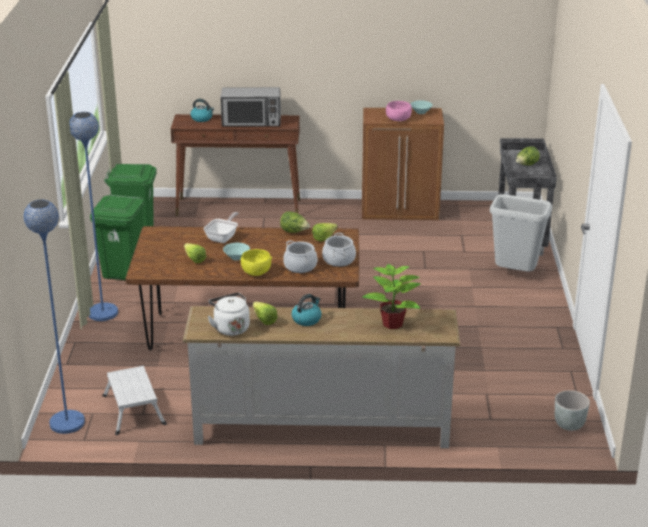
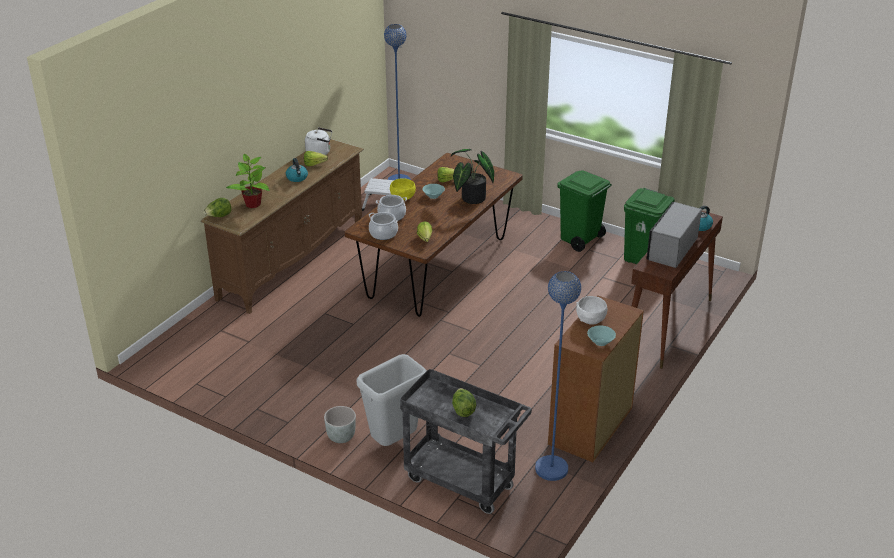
camera: 120 degrees right, 5 degrees up
blue floor lamp [69,112,118,321] -> blue floor lamp moved to [535,271,581,481]
grey cabinet [183,306,460,449] -> brown cabinet [201,139,364,314]
frying pan [203,212,238,243] -> potted plant [451,149,494,204]
lettuce [280,211,310,233] -> lettuce moved to [203,198,231,217]
pink bowl [386,101,412,121] -> white bowl [576,296,607,325]
grey planter [555,390,590,431] -> grey planter moved to [324,406,356,443]

